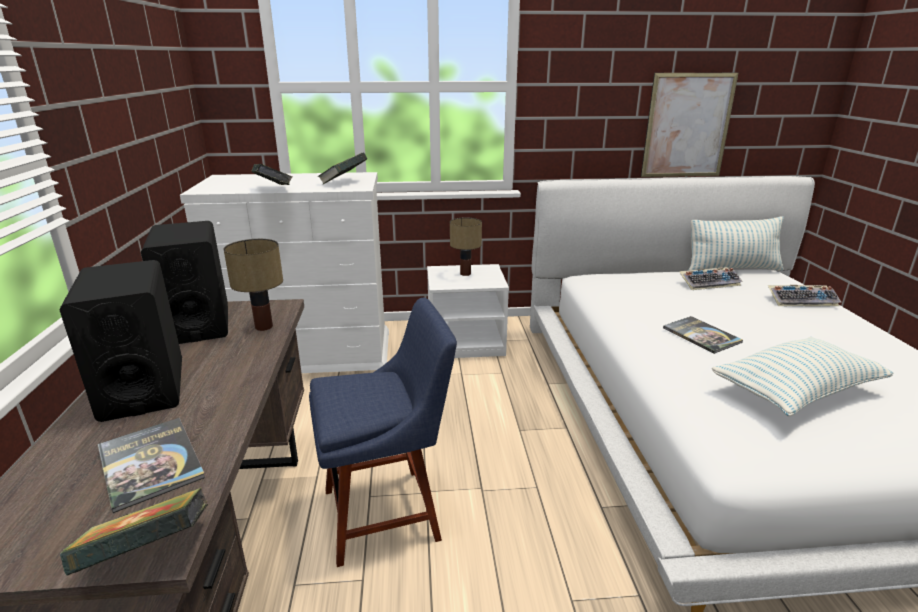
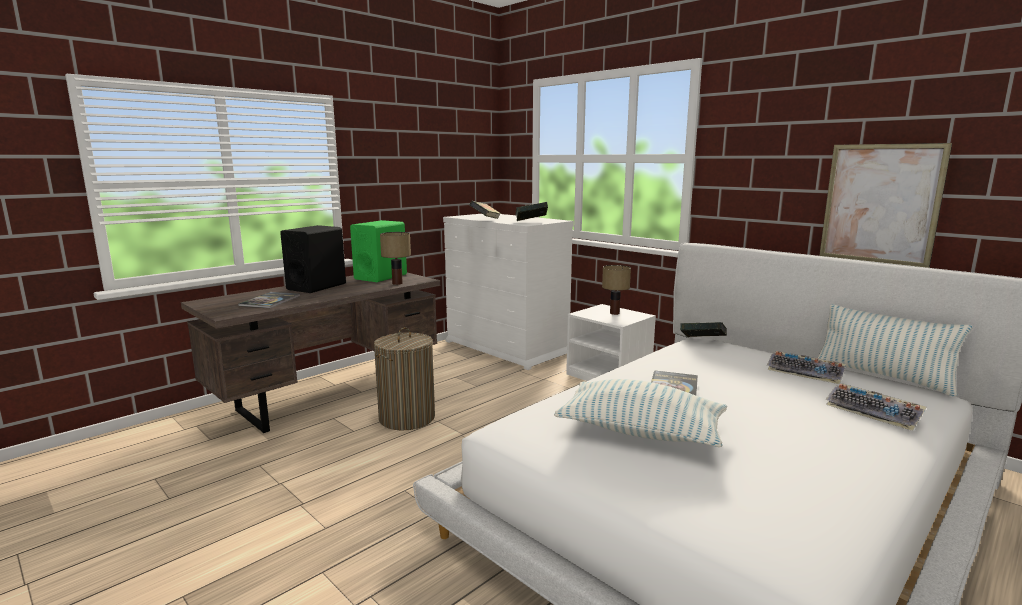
camera: 50 degrees right, 10 degrees down
book [60,487,208,575] -> book moved to [680,322,727,337]
black speaker [141,221,228,344] -> green speaker [350,220,407,282]
blue chair [309,298,457,567] -> laundry basket [374,327,435,431]

